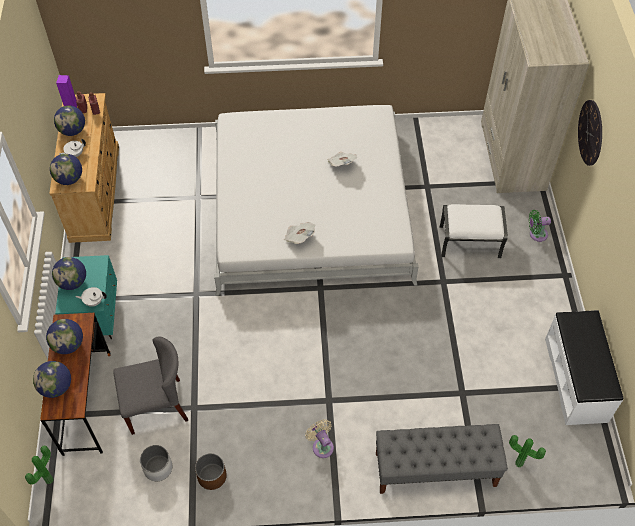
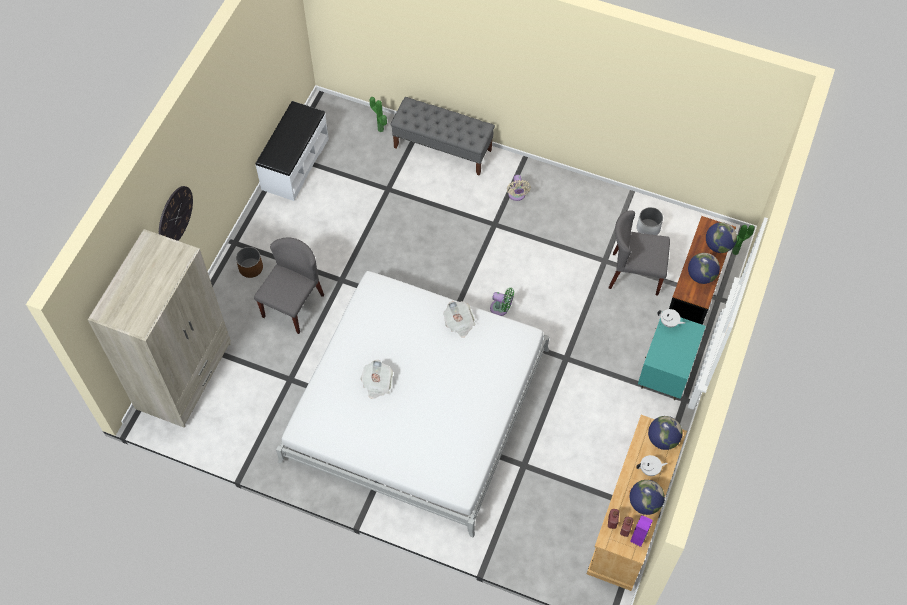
camera: 155 degrees left, 5 degrees up
globe [52,257,86,290] -> none
brown planter [195,453,227,490] -> brown planter moved to [236,247,263,278]
white ottoman [439,204,508,258] -> grey chair [254,237,324,334]
green fan [529,210,551,242] -> green fan moved to [490,288,514,316]

